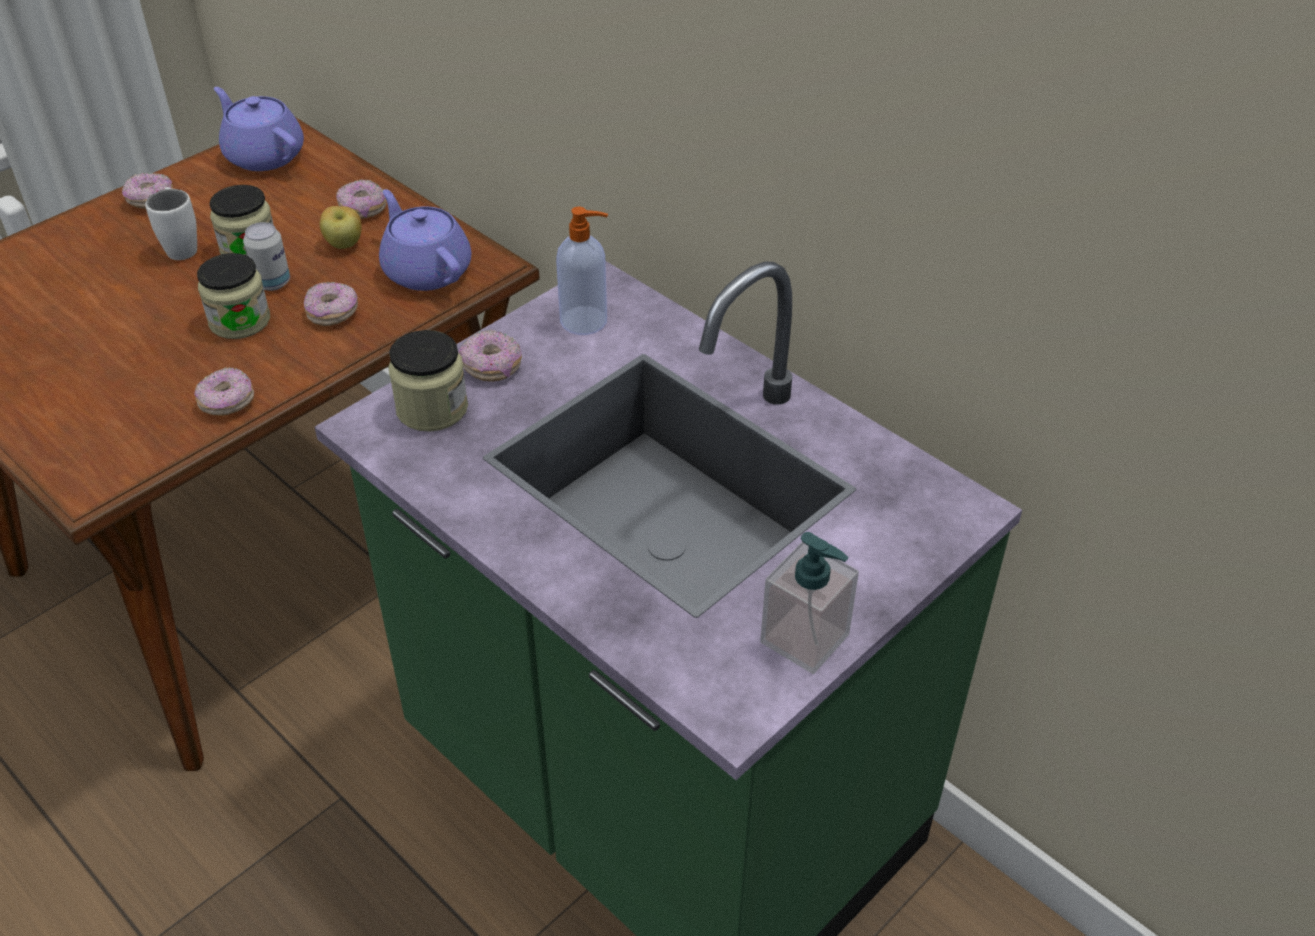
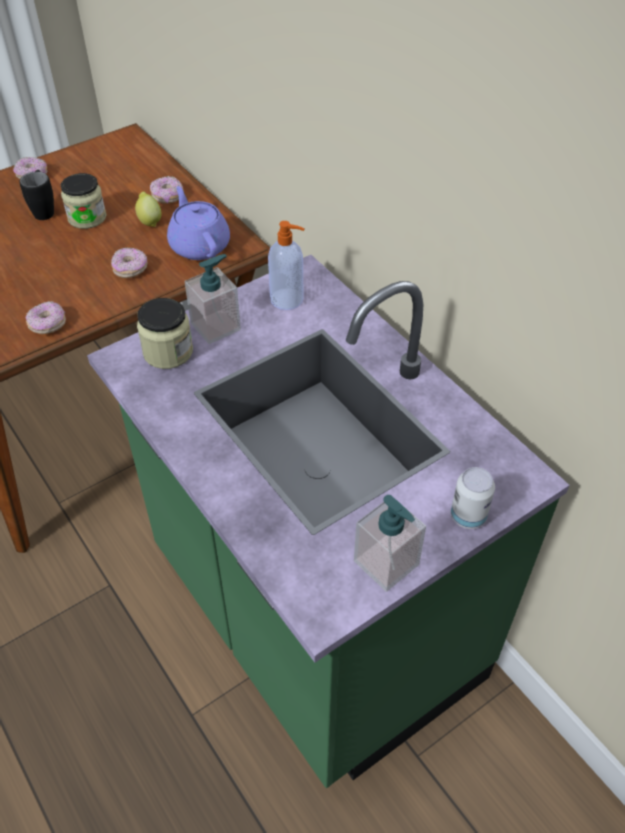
camera: 10 degrees right, 5 degrees up
white mug [145,187,197,260] -> black mug [19,170,54,220]
jar [197,253,270,339] -> none
purple teapot [214,87,304,171] -> none
can [243,222,290,291] -> can moved to [451,467,495,529]
apple [320,206,362,249] -> lemon [135,191,162,227]
donut [459,329,522,382] -> soap dispenser [184,254,241,344]

